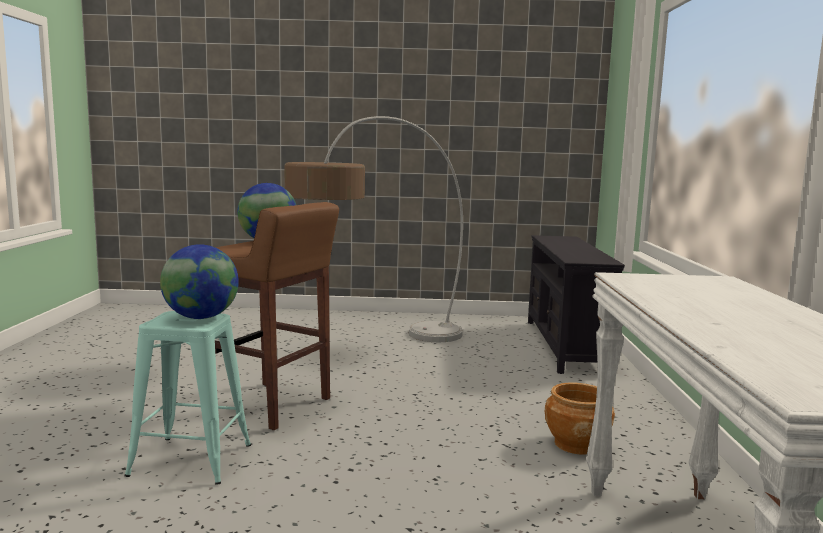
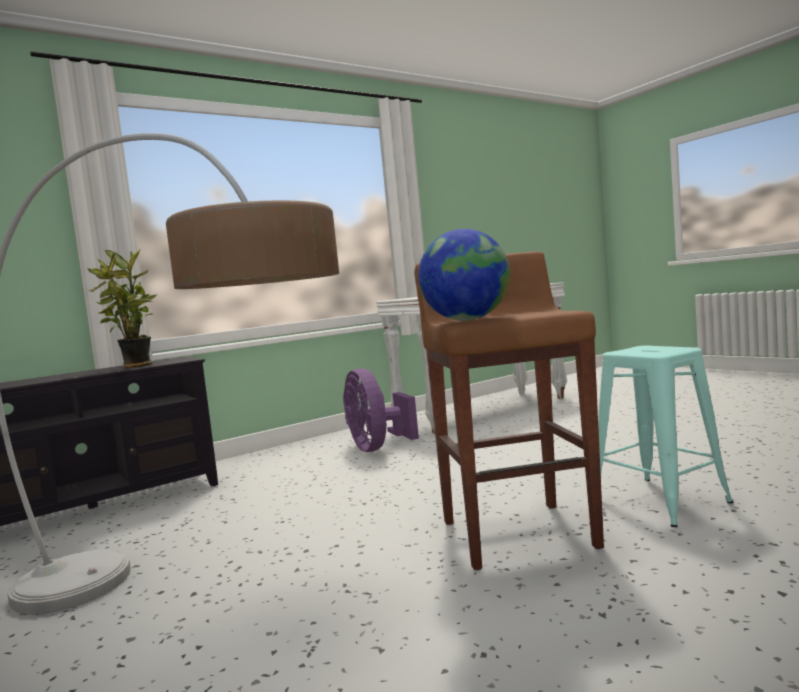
camera: 125 degrees left, 5 degrees down
globe [160,244,239,319] -> none
brown planter [545,383,615,455] -> purple fan [343,368,419,452]
none -> potted plant [87,248,157,368]

